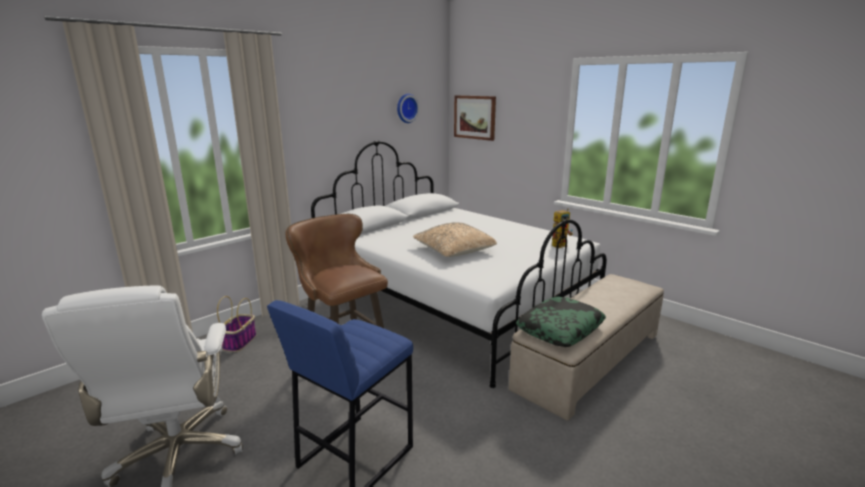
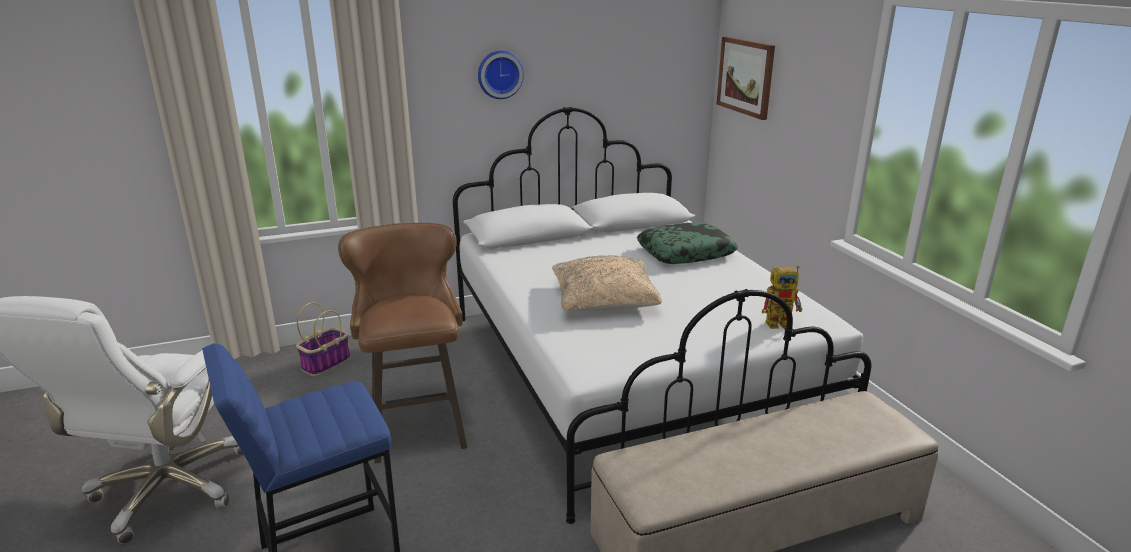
camera: 25 degrees right, 5 degrees up
wall clock [397,94,419,123] -> wall clock moved to [478,51,524,99]
pillow [516,296,606,347] -> pillow moved to [637,222,738,264]

